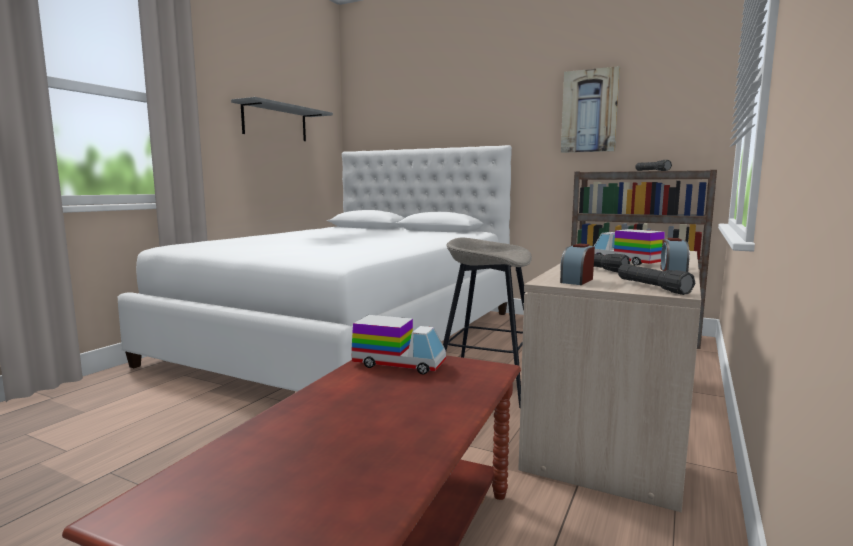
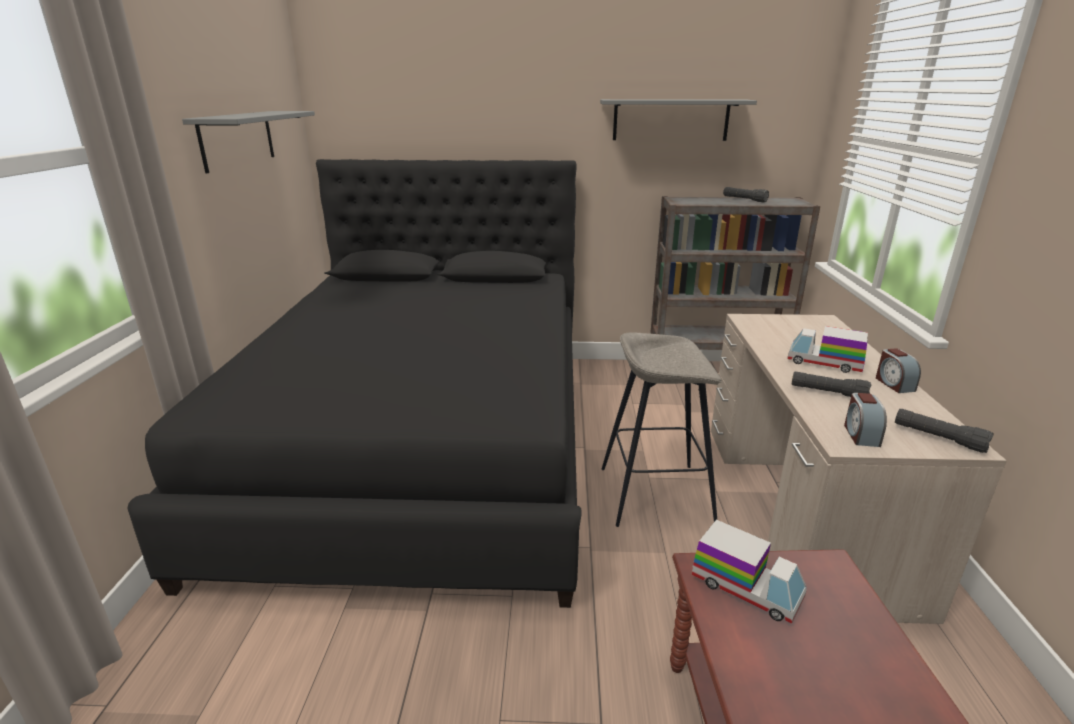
camera: 25 degrees left, 15 degrees up
white bed [118,145,512,392] -> black bed [127,159,582,608]
toy truck [351,315,446,374] -> toy truck turned 45 degrees clockwise [691,520,807,624]
picture [561,66,620,153] -> grey shelf [600,99,757,141]

